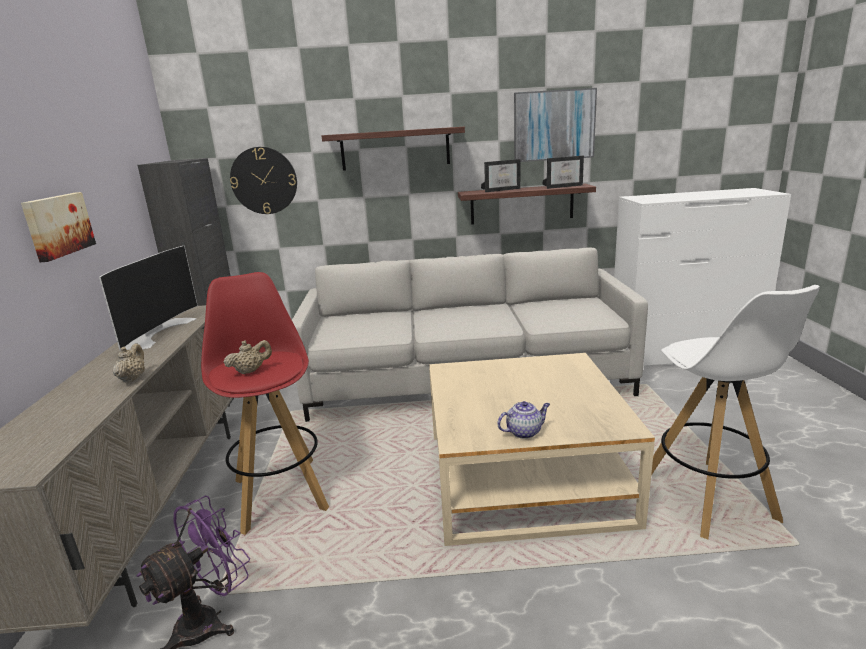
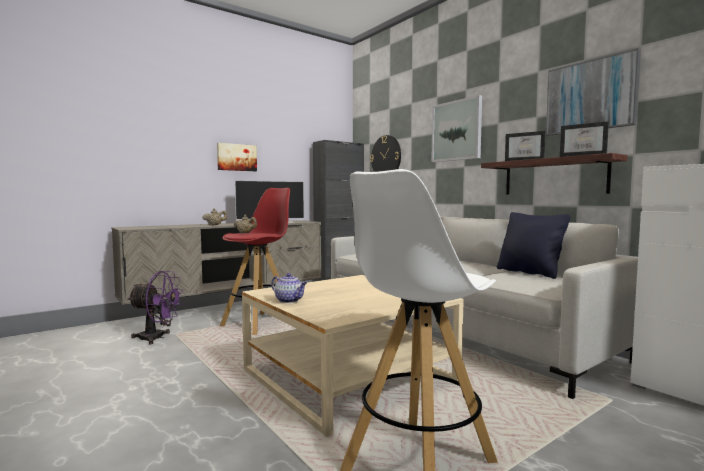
camera: 55 degrees right, 15 degrees down
shelf [322,127,465,171] -> picture [431,95,482,162]
none -> black pillow [497,212,571,279]

